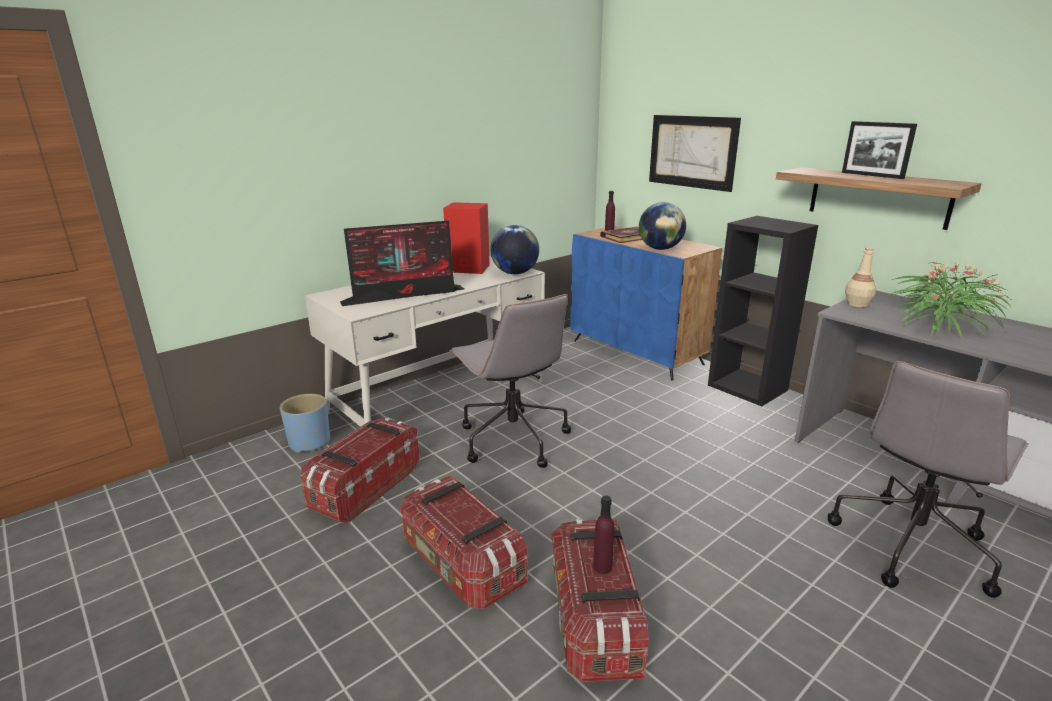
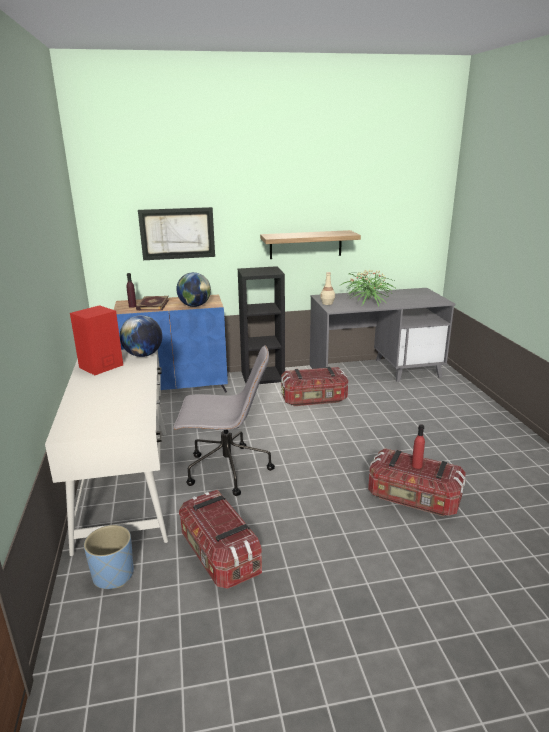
camera: 60 degrees left, 0 degrees up
monitor [340,221,464,306] -> none
storage box [400,475,528,609] -> storage box moved to [281,366,348,406]
purple bottle [593,496,614,574] -> red bottle [412,424,425,469]
grey office chair [828,361,1029,598] -> none
picture frame [842,121,917,179] -> none

